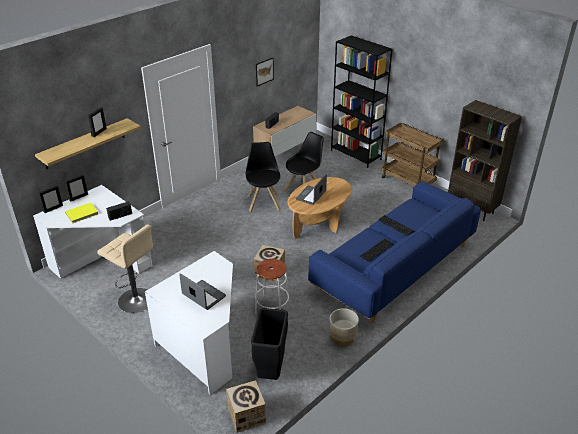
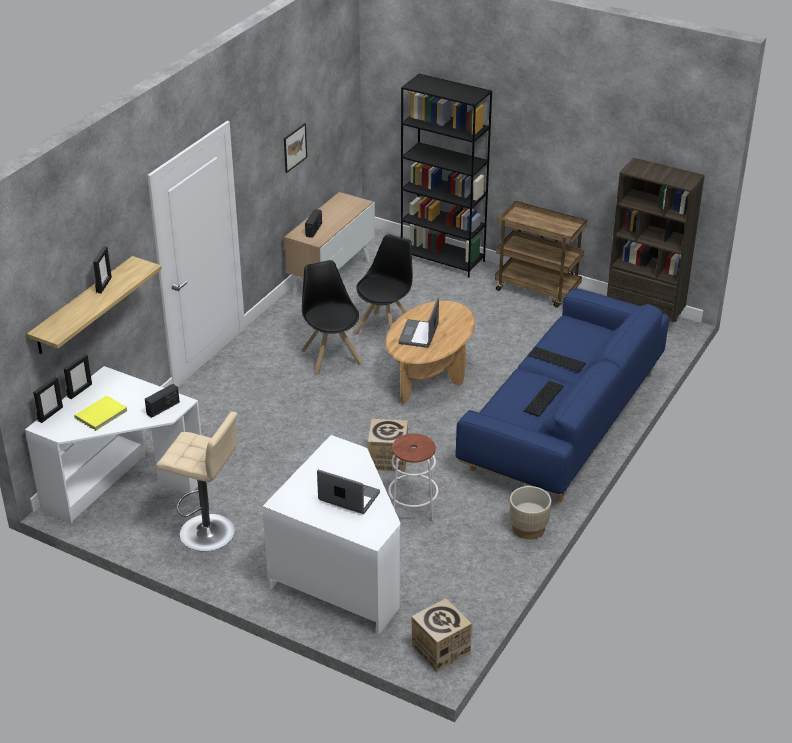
camera: 15 degrees left, 0 degrees up
black trash can [251,308,288,380] -> none

